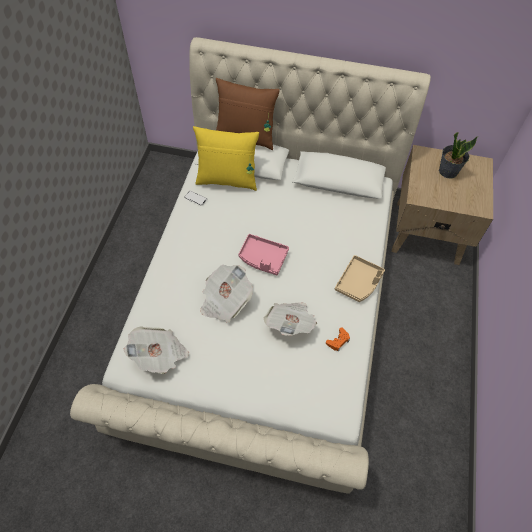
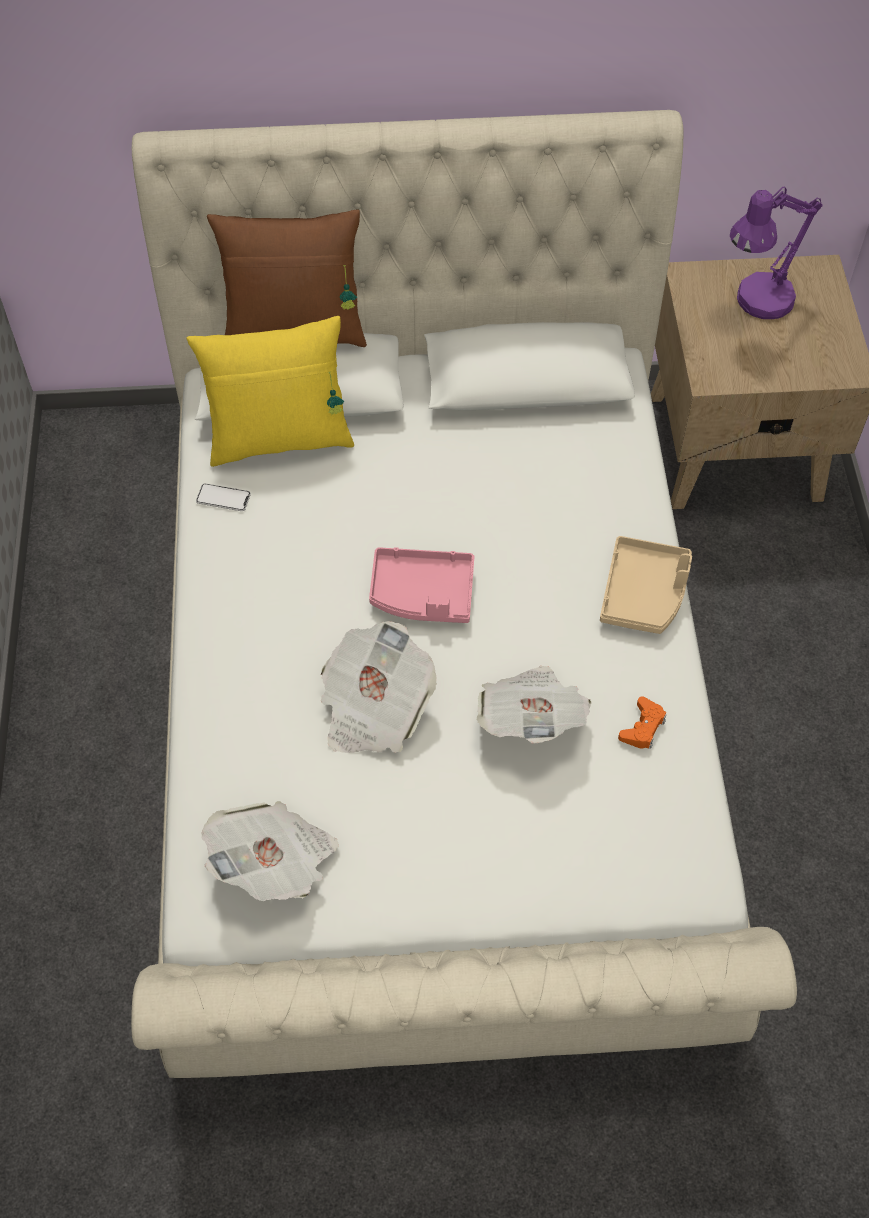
camera: 15 degrees left, 0 degrees up
potted plant [439,132,478,178] -> purple table lamp [730,186,823,319]

